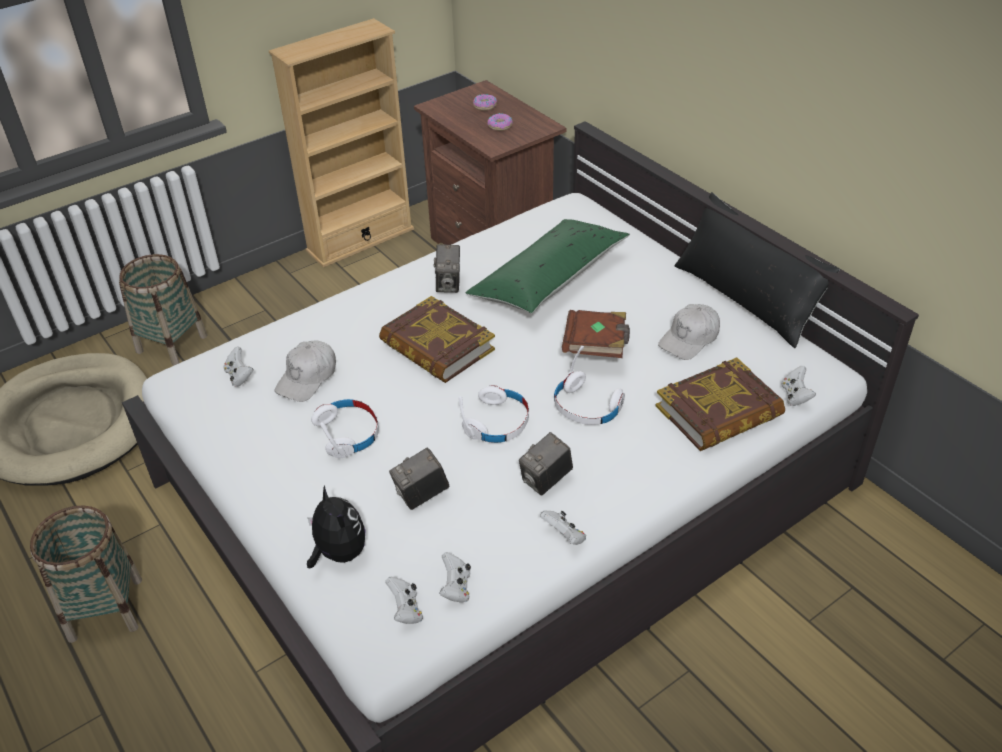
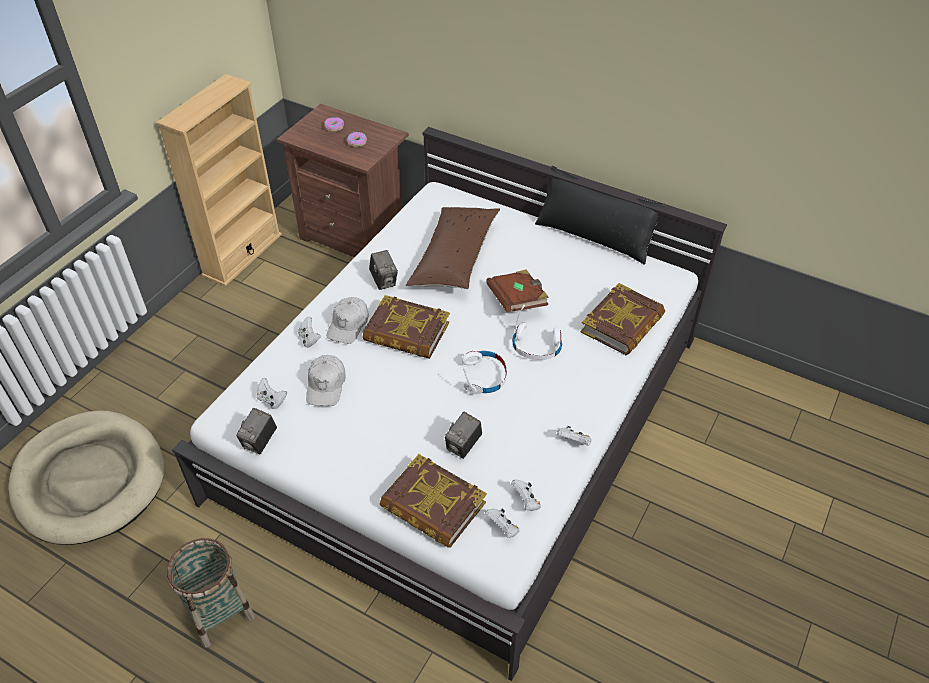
camera: 25 degrees left, 5 degrees up
basket [119,254,207,366] -> none
plush toy [307,485,366,568] -> book [380,454,487,548]
white headphones [311,399,379,458] -> none
green pillow [466,219,630,314] -> brown pillow [406,207,500,289]
camera [519,432,573,496] -> camera moved to [236,408,277,454]
white cap [658,304,720,360] -> white cap moved to [327,297,368,344]
white game controller [782,366,816,406] -> white game controller moved to [298,316,321,348]

